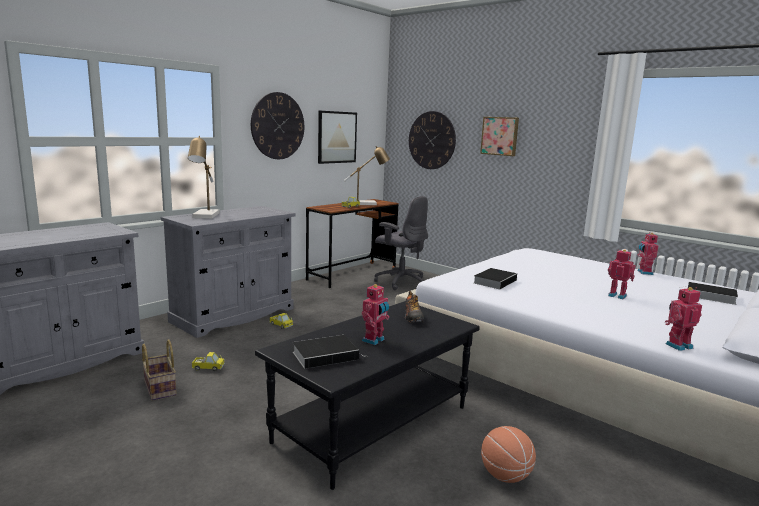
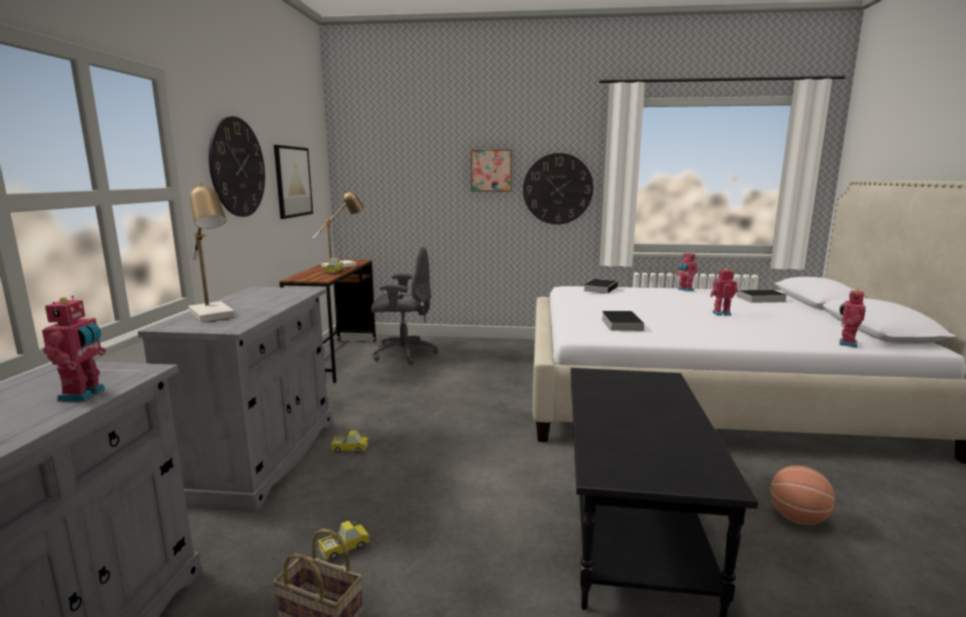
camera: 35 degrees left, 0 degrees up
book [293,335,368,369] -> book moved to [584,279,618,294]
toy robot [362,284,389,345] -> toy robot moved to [42,296,106,401]
shoe [405,291,424,322] -> none
wall clock [409,111,456,169] -> wall clock moved to [523,153,594,224]

